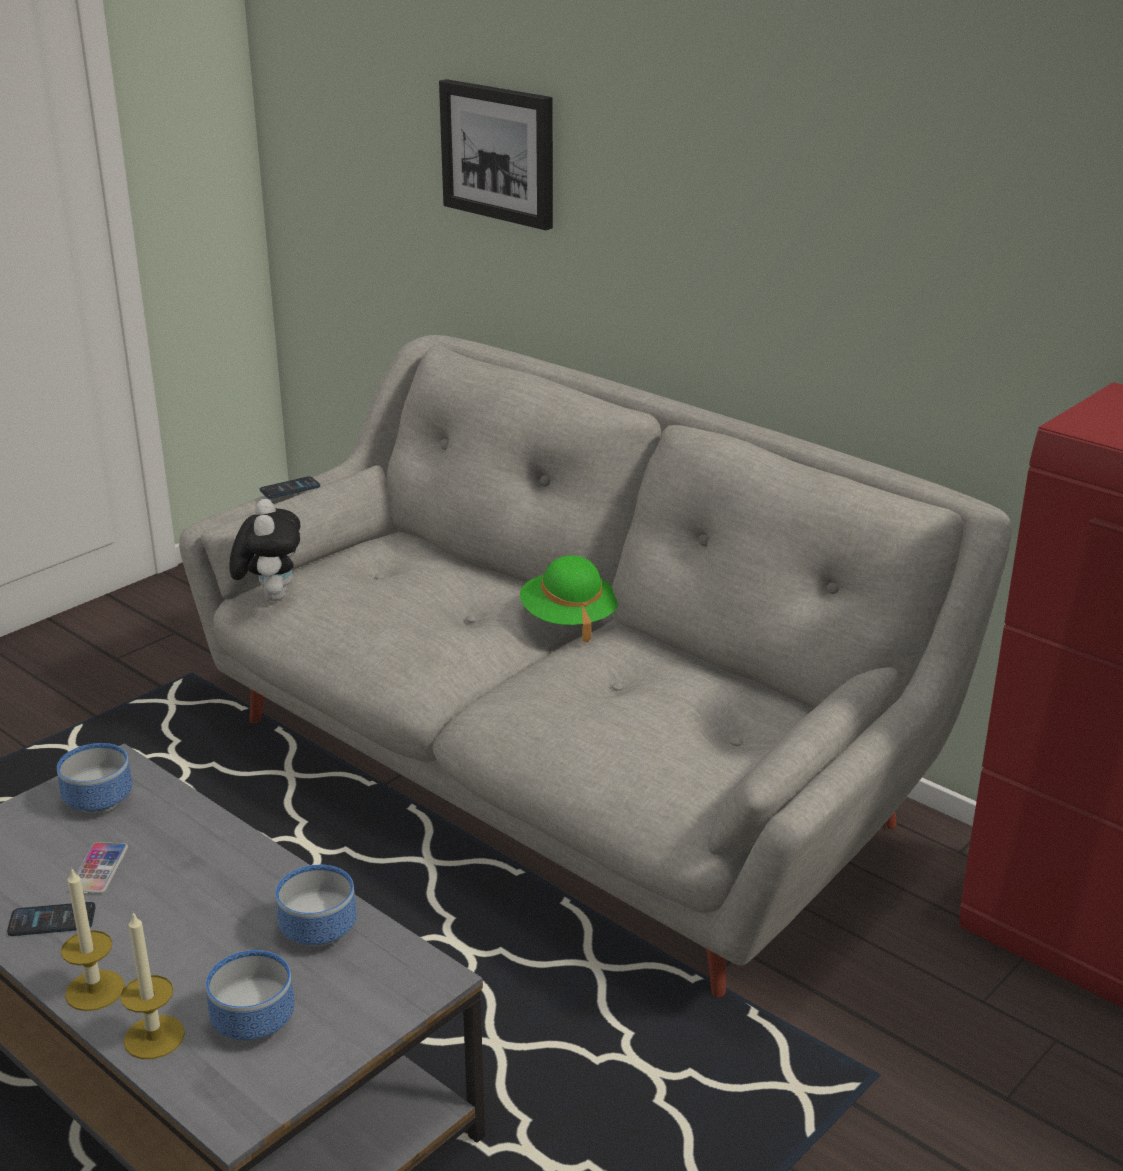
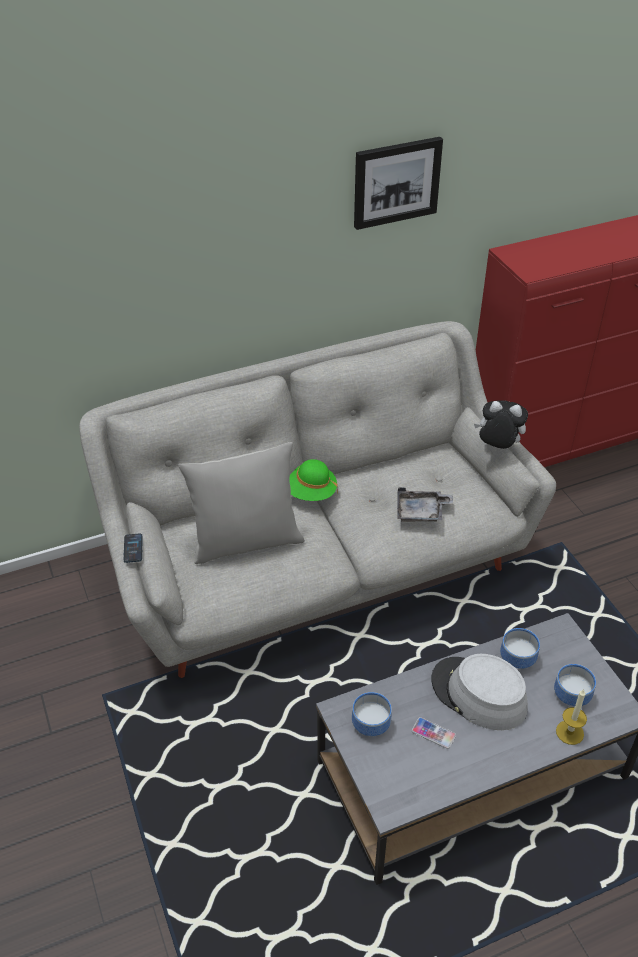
camera: 65 degrees left, 15 degrees up
phone [7,902,96,936] -> none
candle [61,867,124,1011] -> none
plush toy [229,499,300,601] -> plush toy moved to [474,400,528,449]
picture [439,79,553,230] -> picture moved to [354,137,443,230]
none -> grey pillow [179,442,305,564]
none -> grey tray [397,487,453,522]
none -> grey hat [431,654,528,730]

